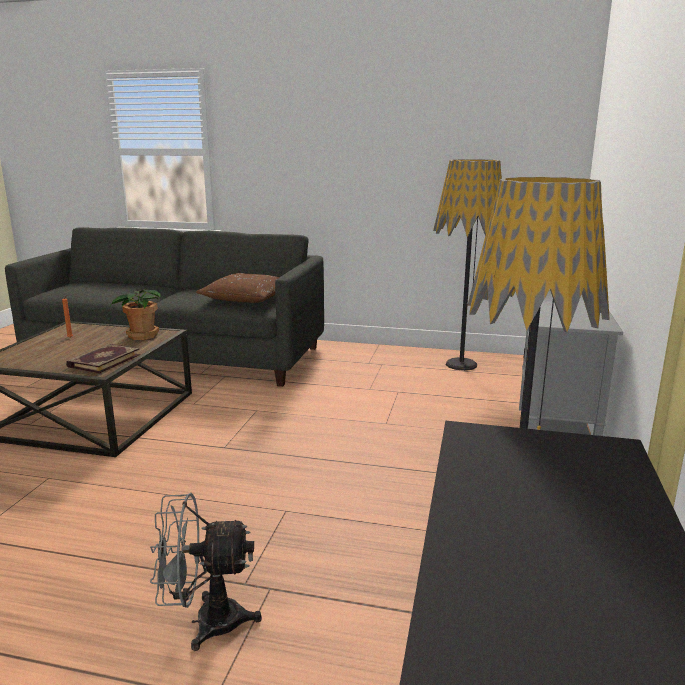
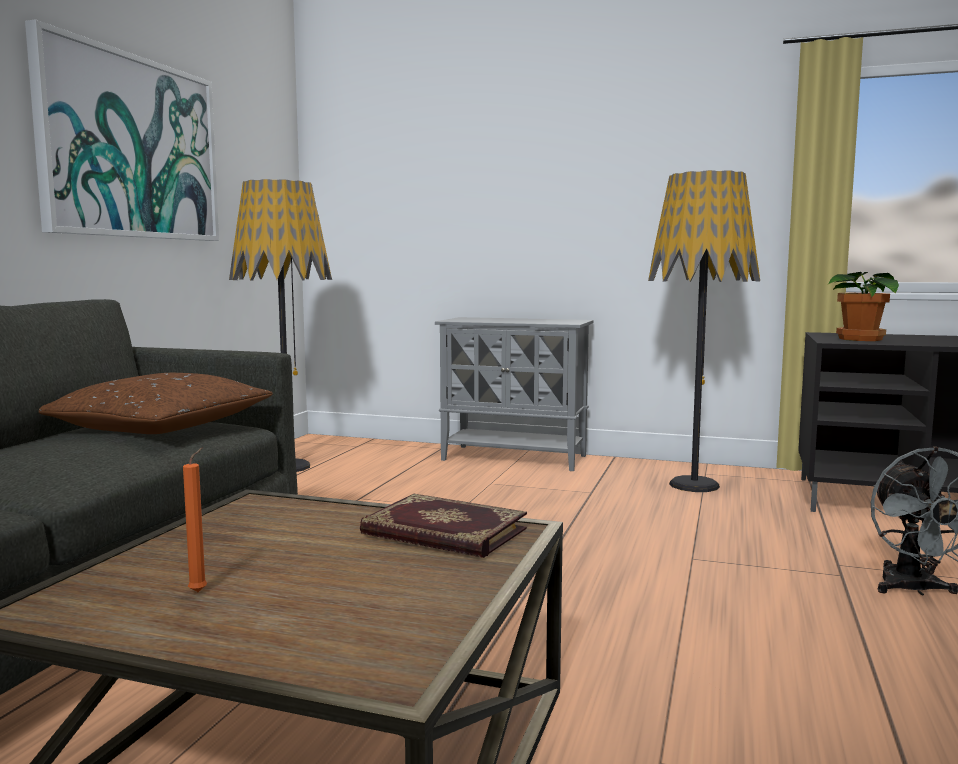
camera: 85 degrees left, 10 degrees down
potted plant [110,288,161,340] -> potted plant moved to [828,272,899,341]
none -> picture [25,19,219,241]

